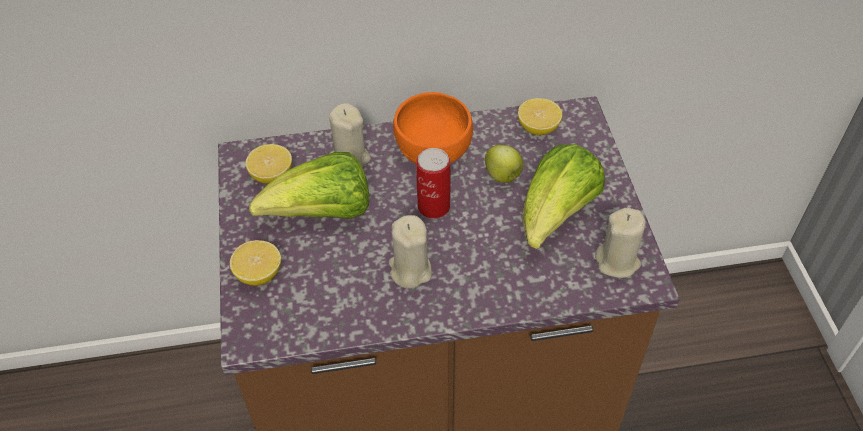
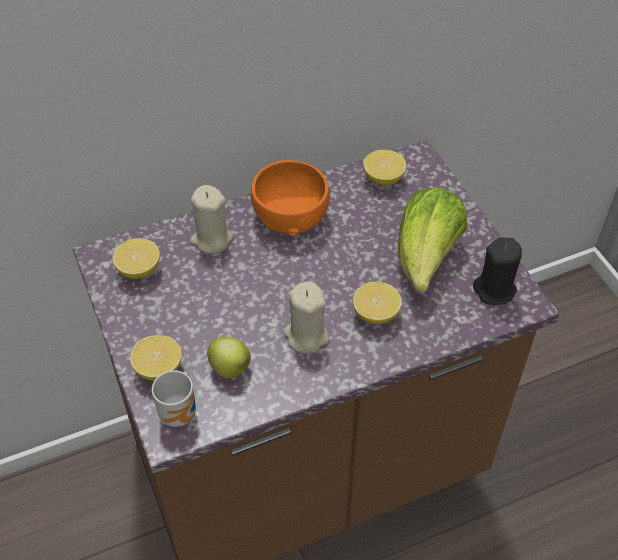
camera: 15 degrees left, 0 degrees up
lettuce [249,152,369,219] -> none
can [416,148,451,219] -> none
apple [485,145,524,183] -> apple moved to [207,337,251,379]
beige candle [595,208,645,278] -> black candle [473,237,522,305]
none -> mug [152,370,196,427]
none -> lemon [353,282,402,324]

